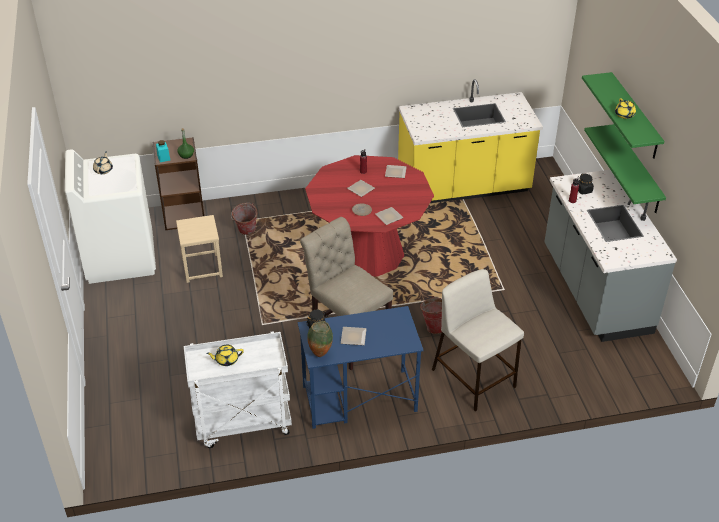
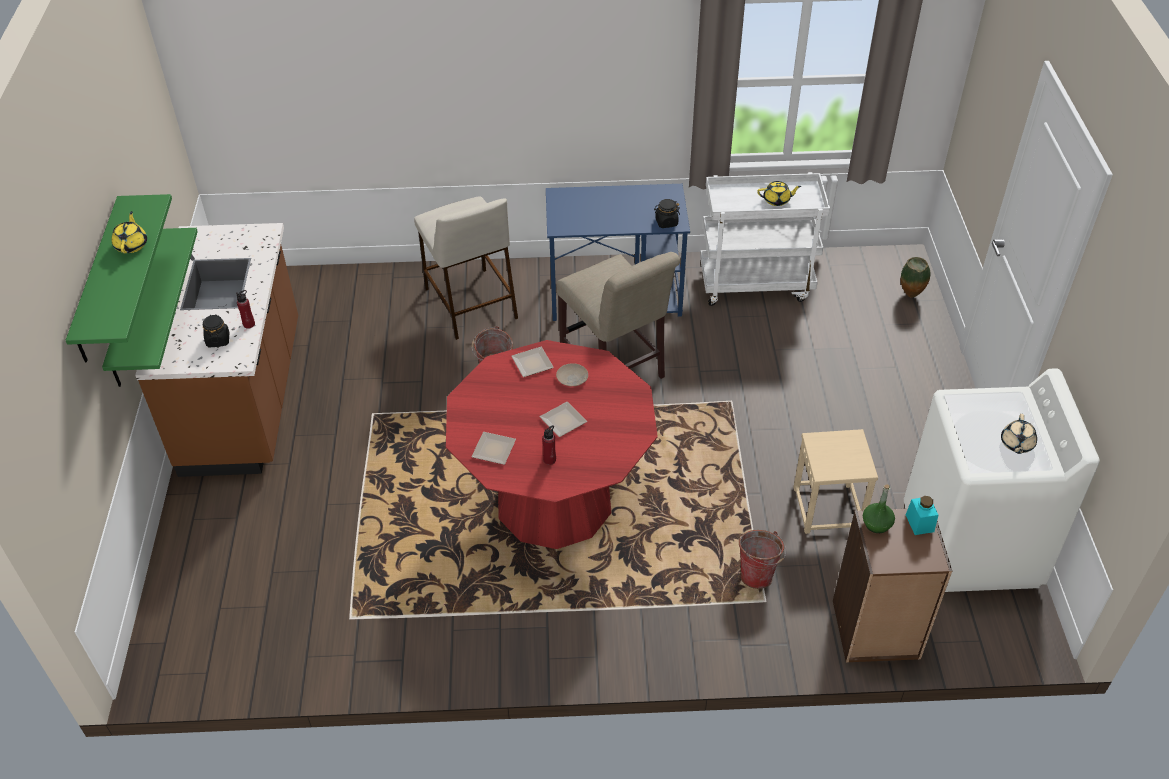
camera: 170 degrees left, 5 degrees up
vase [307,321,333,357] -> vase moved to [901,257,930,298]
plate [341,327,367,345] -> none
yellow counter [398,79,543,203] -> none
grey counter [544,170,677,342] -> brown counter [135,223,298,477]

